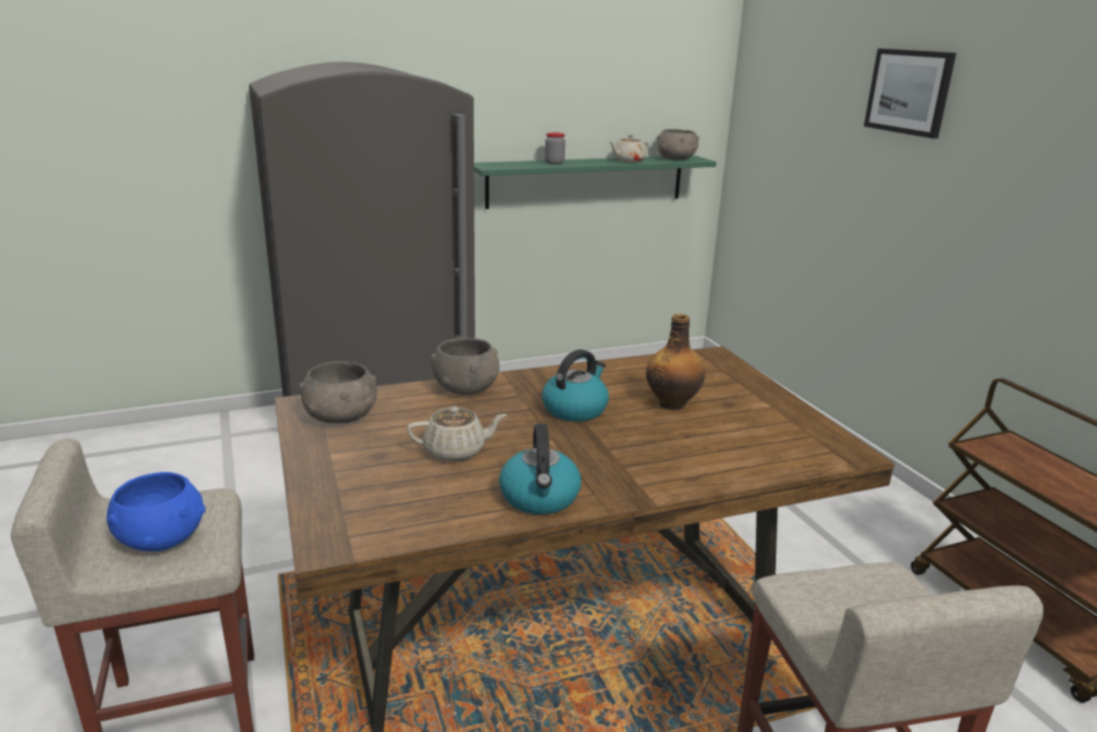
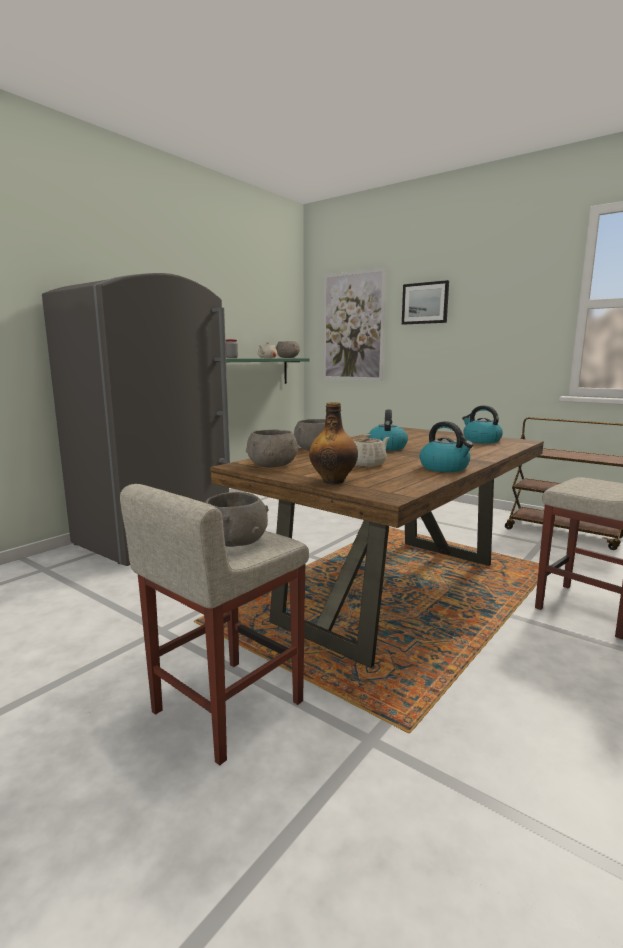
camera: 30 degrees left, 10 degrees down
blue bowl [107,472,206,552] -> grey bowl [205,492,269,547]
bottle [646,314,705,410] -> bottle moved to [309,402,358,484]
none -> picture [323,267,386,381]
none -> kettle [462,406,503,443]

